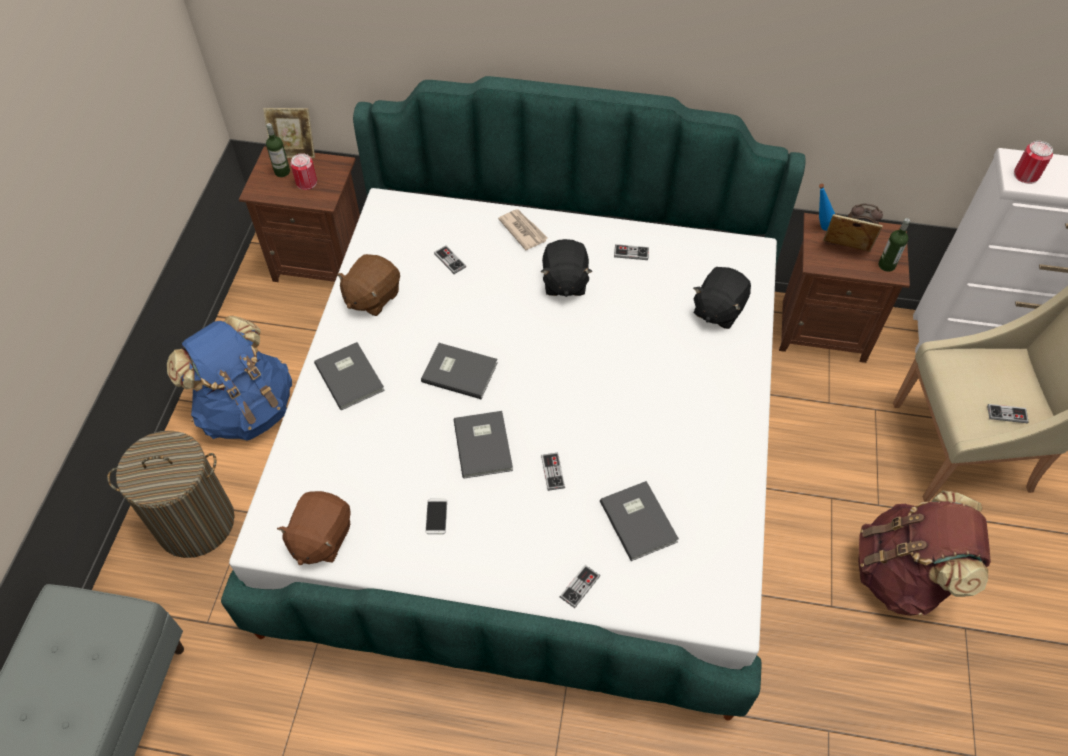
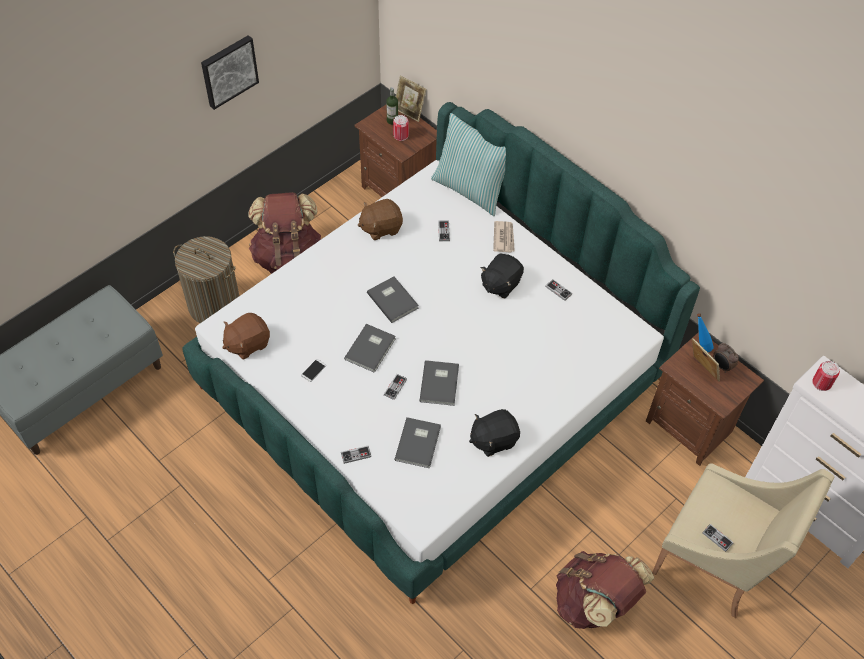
camera: 35 degrees right, 0 degrees up
blue backpack [167,315,292,440] -> brown backpack [248,192,323,274]
grey book [314,342,385,410] -> grey book moved to [419,360,459,406]
black plush toy [693,267,751,329] -> black plush toy moved to [469,409,520,457]
bottle [878,218,910,272] -> none
none -> picture [201,35,259,110]
none -> pillow [431,113,506,216]

